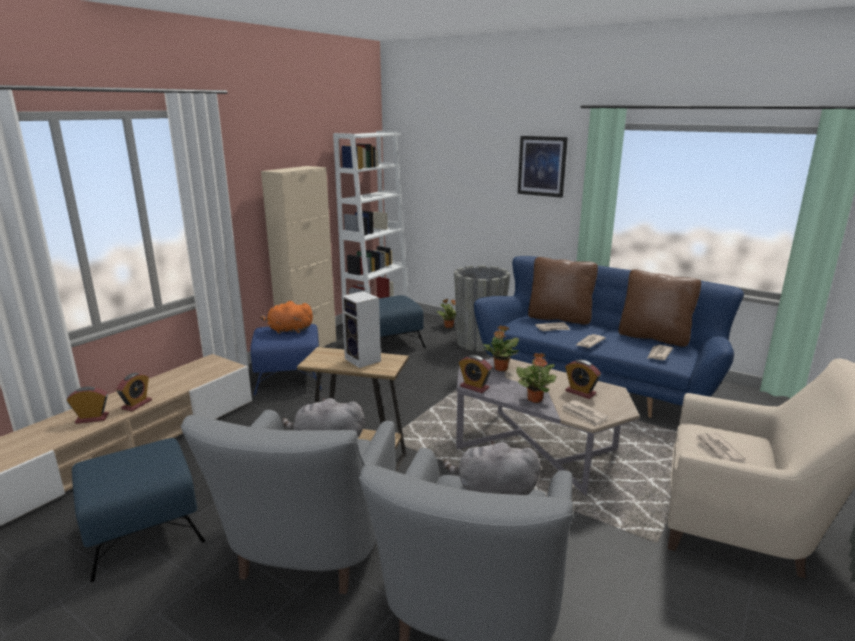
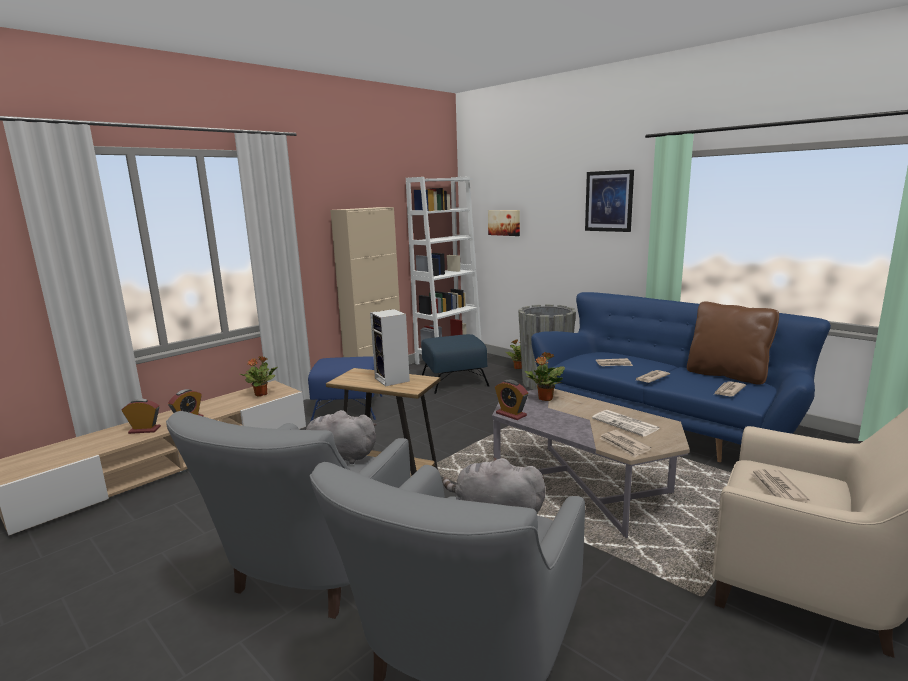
camera: 10 degrees right, 5 degrees down
blue ottoman [72,438,205,582] -> none
orange plush toy [260,301,313,334] -> none
potted plant [516,353,557,403] -> potted plant moved to [240,356,277,397]
brown pillow [528,257,598,325] -> none
alarm clock [565,360,601,399] -> newspaper [592,410,660,437]
none -> picture [488,210,520,236]

